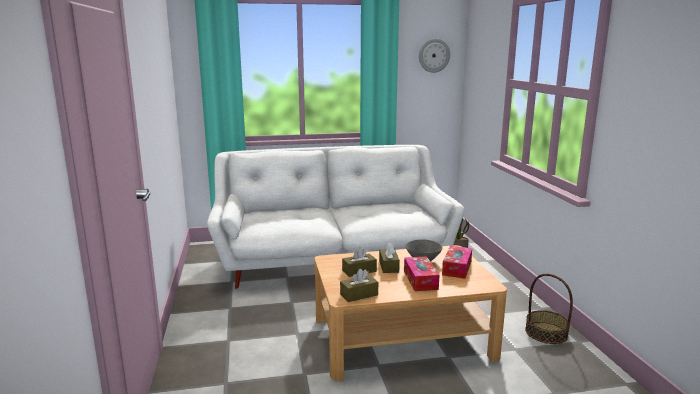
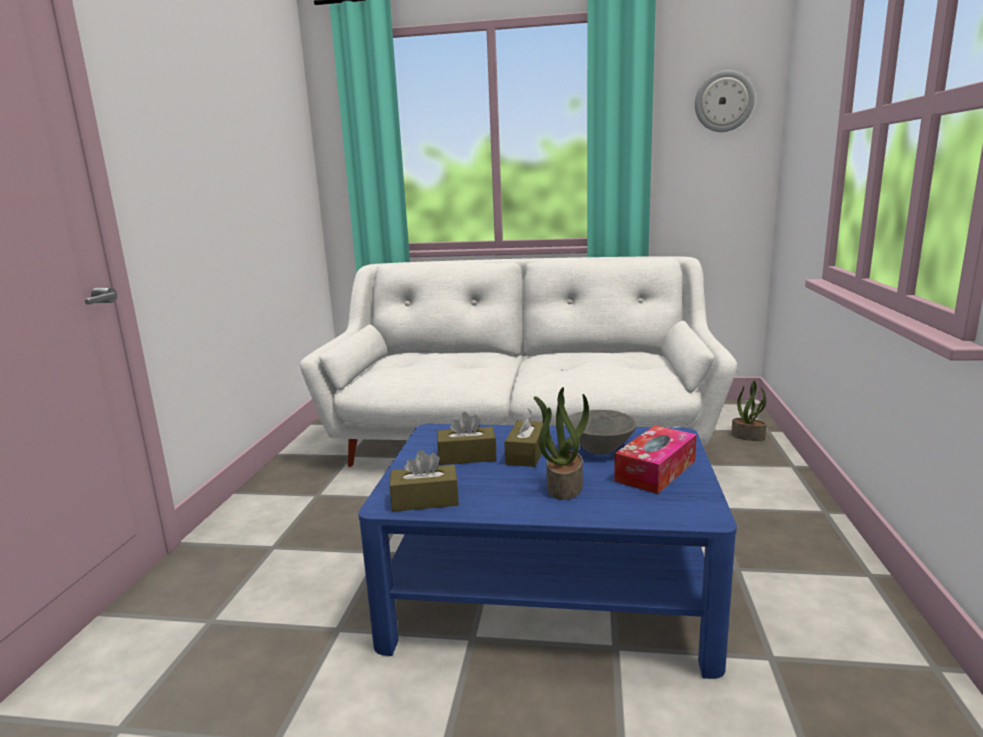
camera: 20 degrees right, 0 degrees up
beige coffee table [314,245,507,381] -> blue coffee table [358,424,737,679]
tissue box [404,256,439,291] -> potted plant [534,387,589,500]
basket [525,274,573,344] -> none

